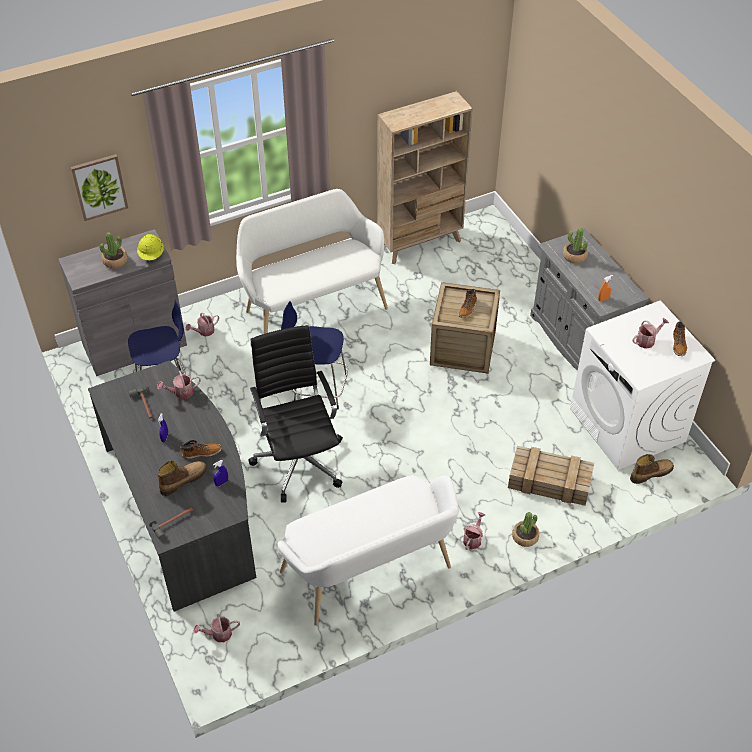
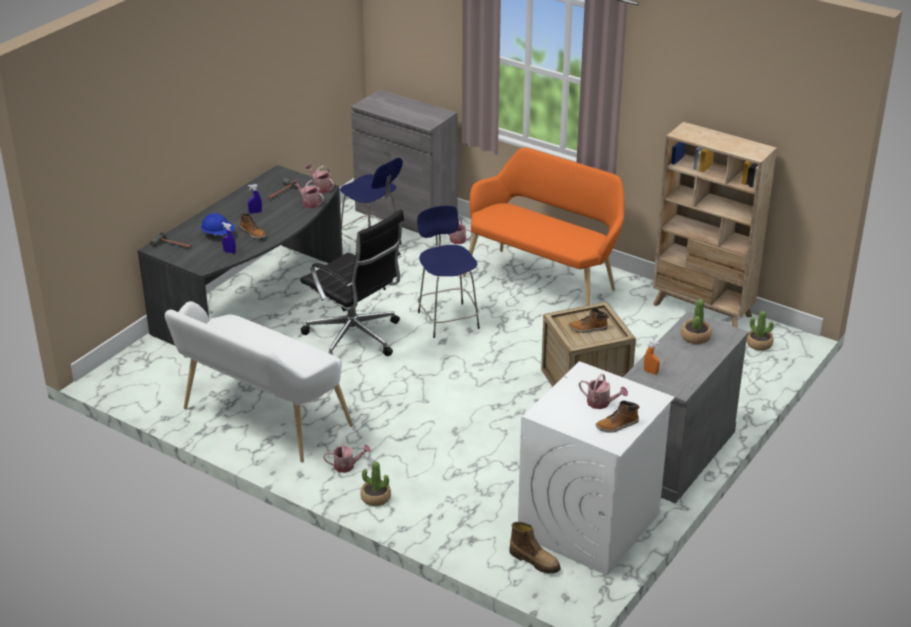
camera: 60 degrees right, 15 degrees down
picture [70,154,128,221] -> none
potted plant [100,232,128,269] -> potted plant moved to [746,311,774,351]
yellow hard hat [137,234,164,260] -> none
boot [157,461,207,496] -> blue hard hat [201,213,234,238]
watering can [194,614,240,642] -> watering can moved to [305,164,334,193]
white bench [236,189,388,334] -> orange bench [462,148,625,306]
black office chair [248,325,343,502] -> black office chair turned 90 degrees clockwise [300,209,404,356]
crate [508,446,594,506] -> none

